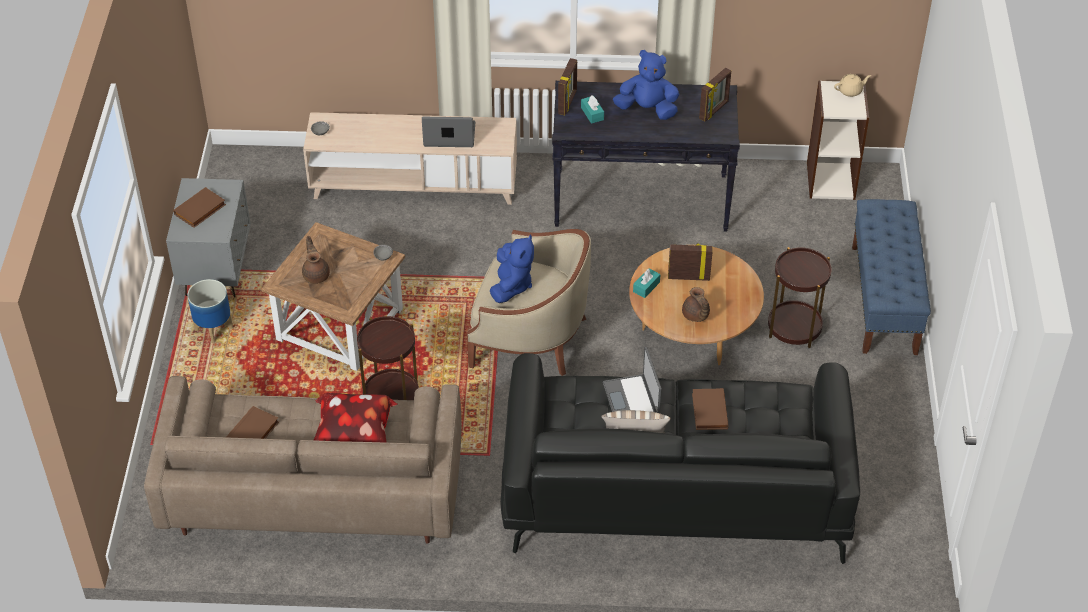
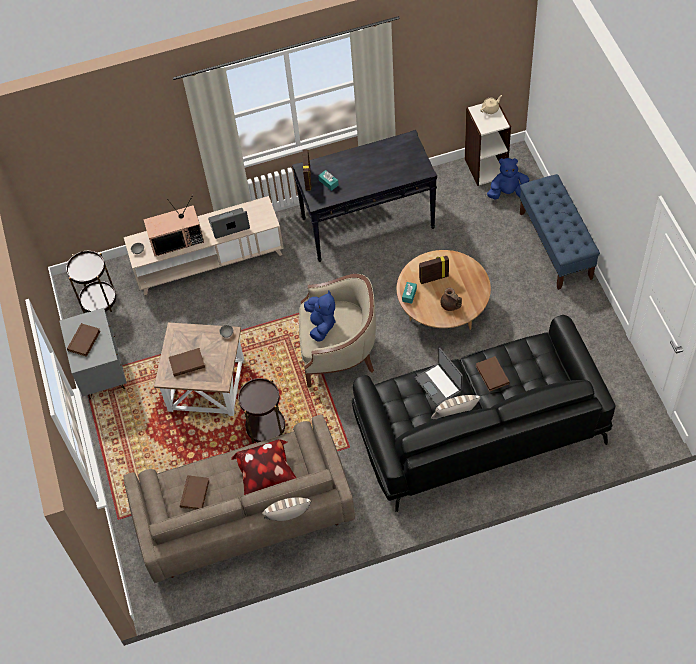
camera: 15 degrees left, 10 degrees up
planter [188,279,233,343] -> none
brown teapot [302,236,330,284] -> brown book [169,348,205,377]
blue plush toy [613,50,679,120] -> blue plush toy moved to [487,158,529,199]
picture frame [699,68,731,122] -> none
brown side table [768,247,832,348] -> brown side table moved to [66,251,116,313]
none -> television [143,195,204,256]
none -> pillow [262,497,311,521]

